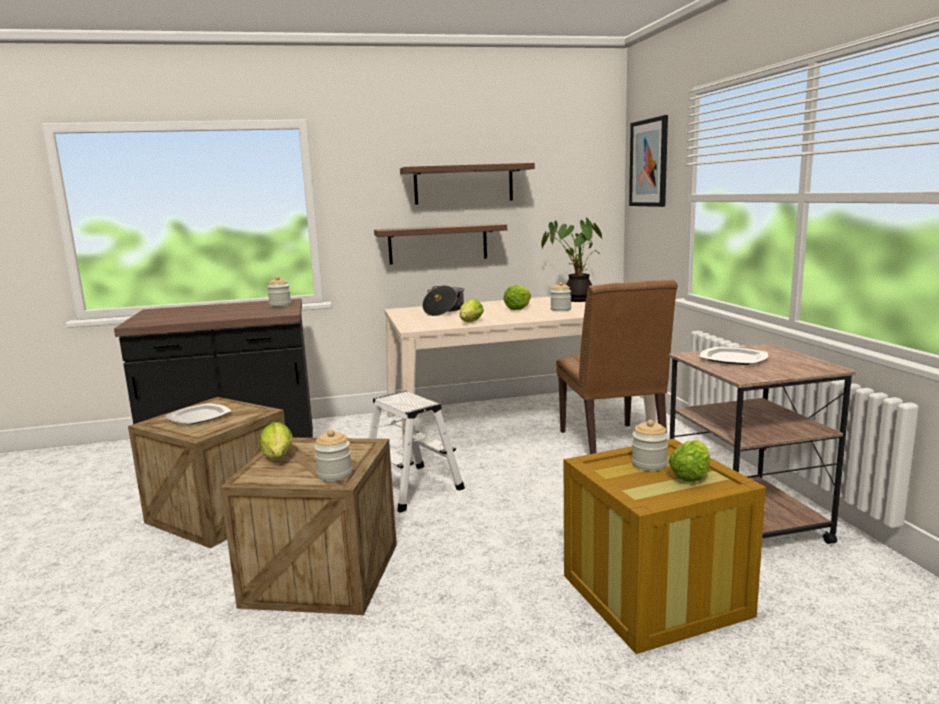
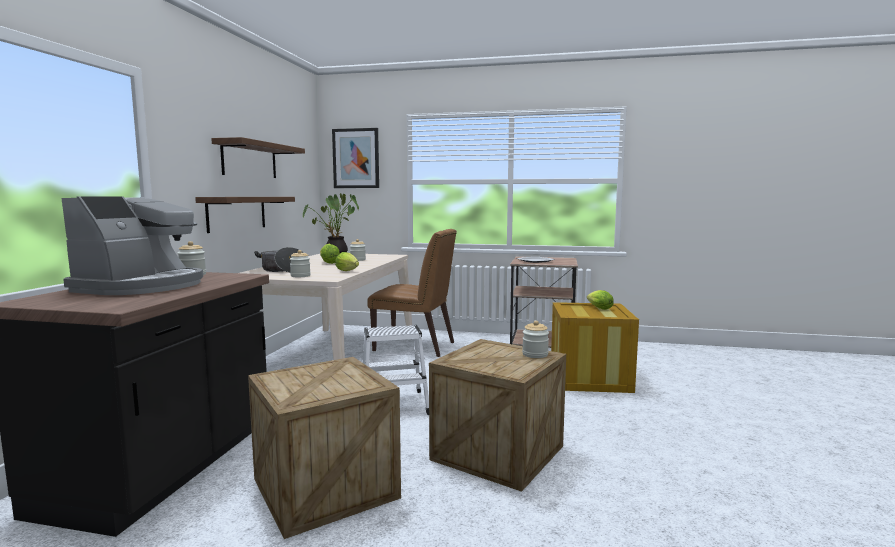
camera: 65 degrees left, 5 degrees down
plate [165,403,231,424] -> none
lettuce [260,422,293,459] -> none
jar [632,420,669,471] -> jar moved to [290,250,311,277]
none -> coffee machine [61,196,203,295]

